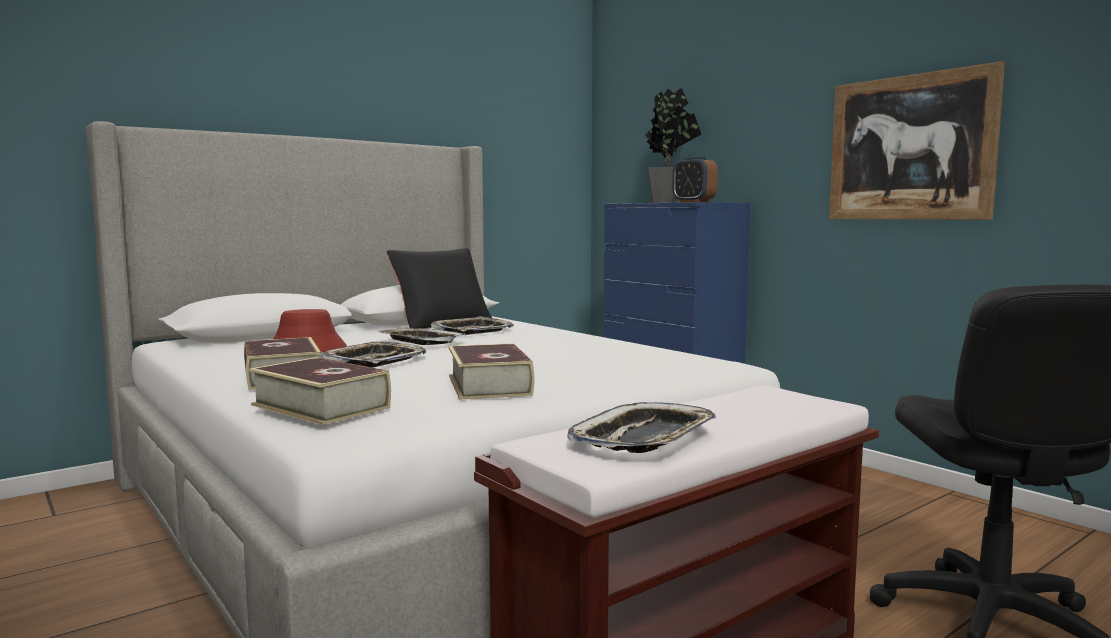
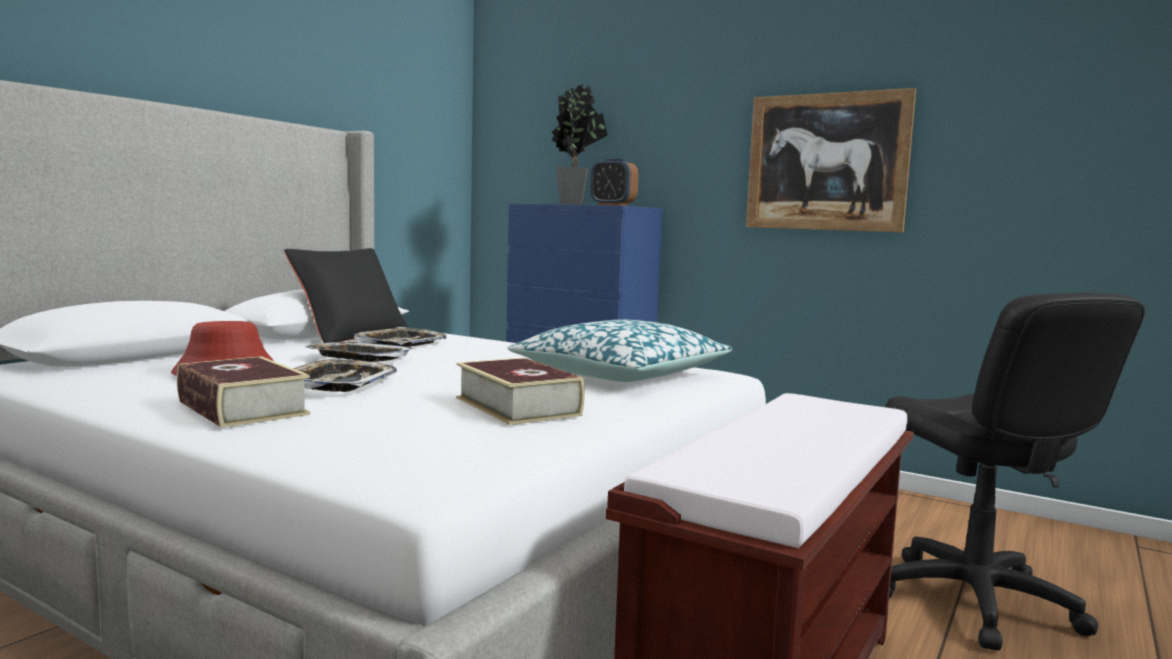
camera: 20 degrees left, 0 degrees up
book [249,357,391,425] -> none
tray [567,402,716,453] -> none
none -> pillow [508,319,732,382]

